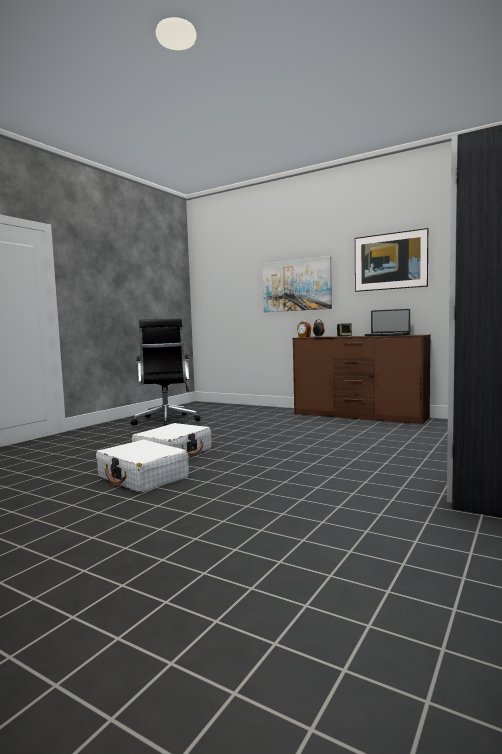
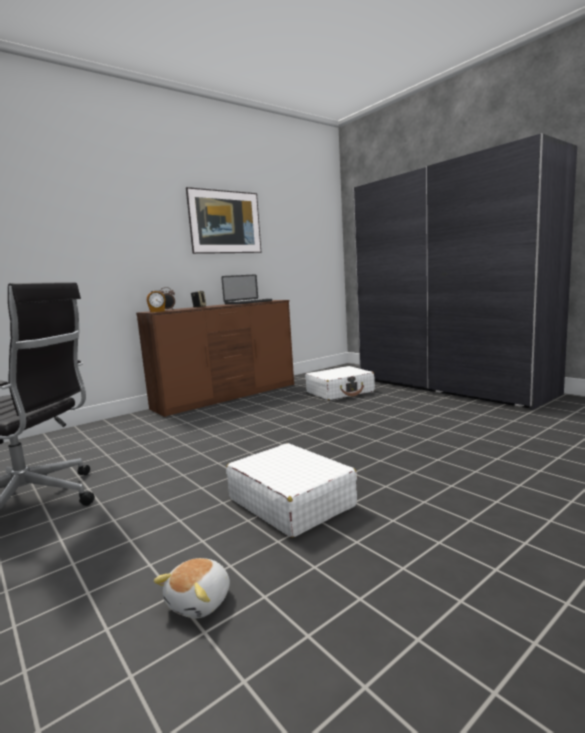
camera: 70 degrees left, 5 degrees up
white suitcase [96,440,189,493] -> white suitcase moved to [305,366,375,400]
picture [263,256,332,312] -> none
none -> plush toy [153,558,230,618]

